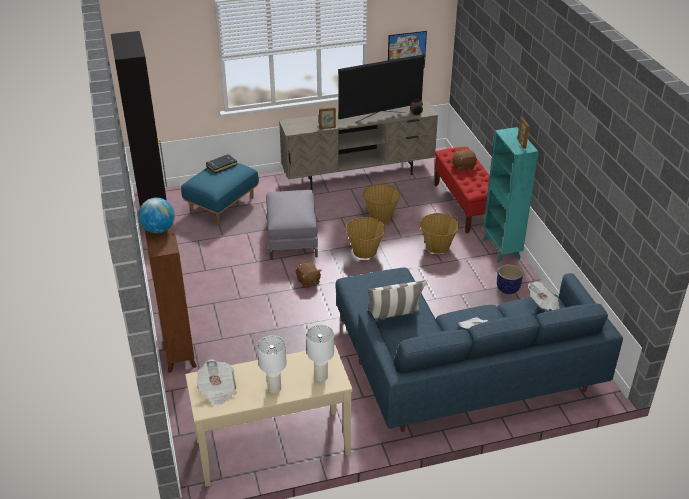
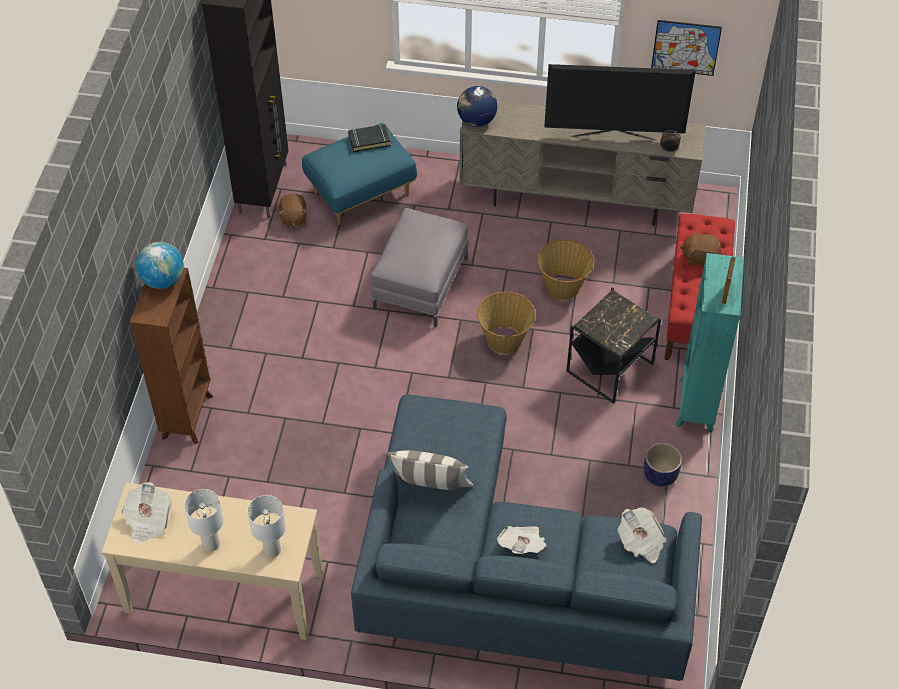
camera: 25 degrees right, 15 degrees up
brown plush toy [296,262,321,288] -> brown plush toy moved to [278,194,307,227]
picture frame [319,107,336,129] -> none
basket [420,213,460,254] -> black side table [566,287,661,404]
none -> globe [457,86,497,127]

